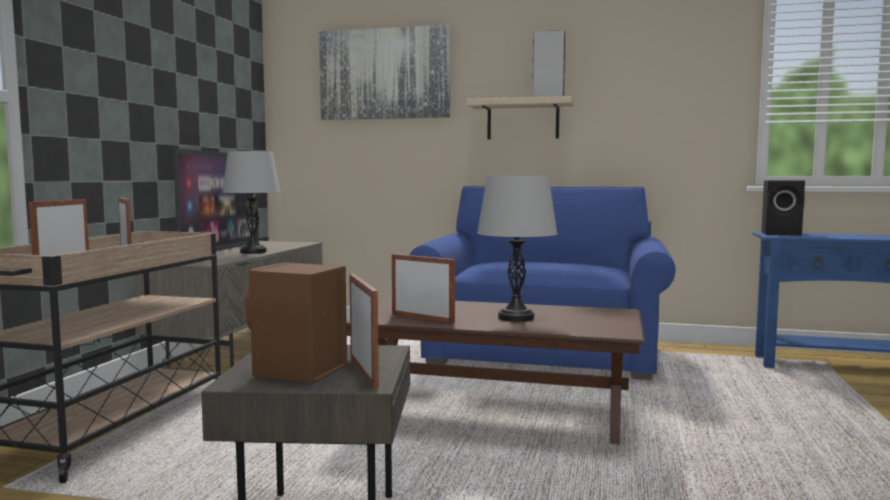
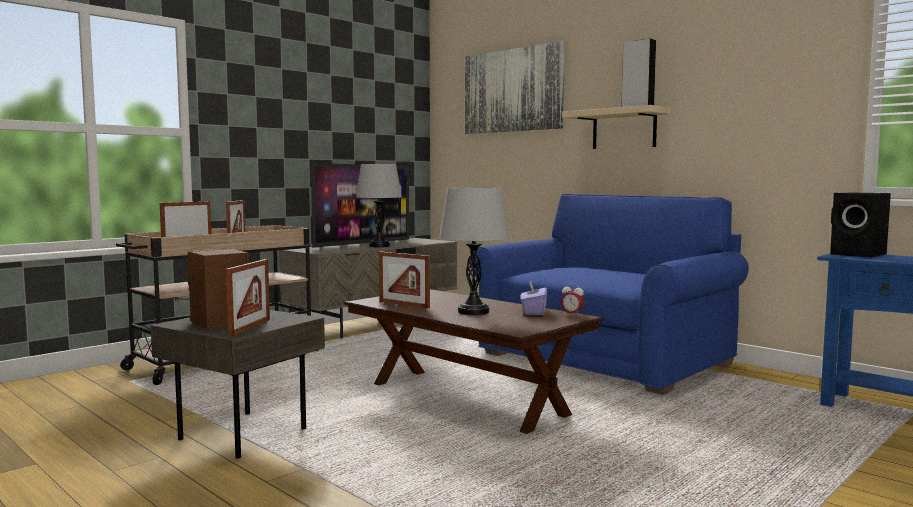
camera: 30 degrees right, 0 degrees up
picture frame [392,254,455,324] -> picture frame turned 150 degrees clockwise [379,252,430,308]
none -> purple tissue box [520,281,547,315]
none -> alarm clock [561,283,584,316]

